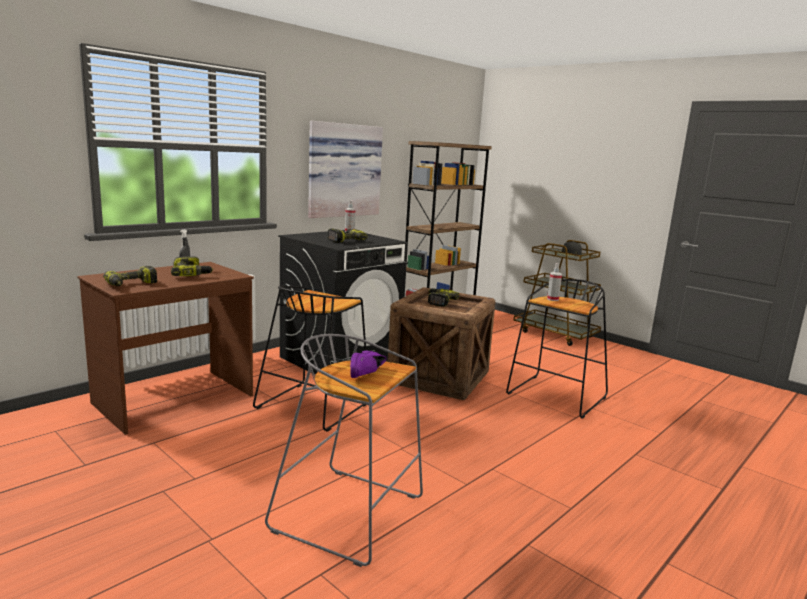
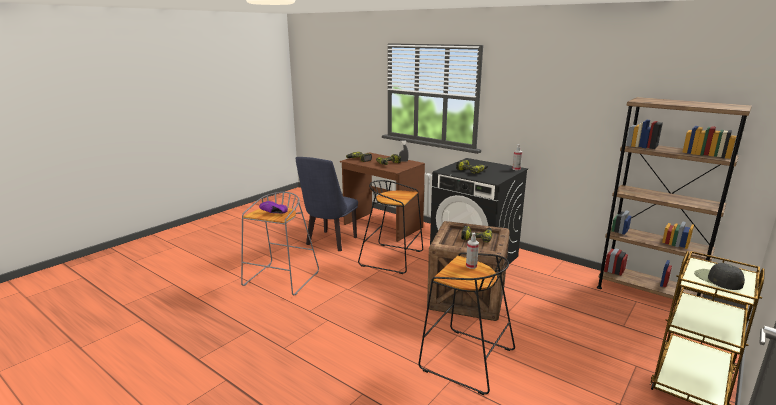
camera: 85 degrees right, 5 degrees up
picture [308,121,383,218] -> none
none -> blue chair [296,157,358,251]

